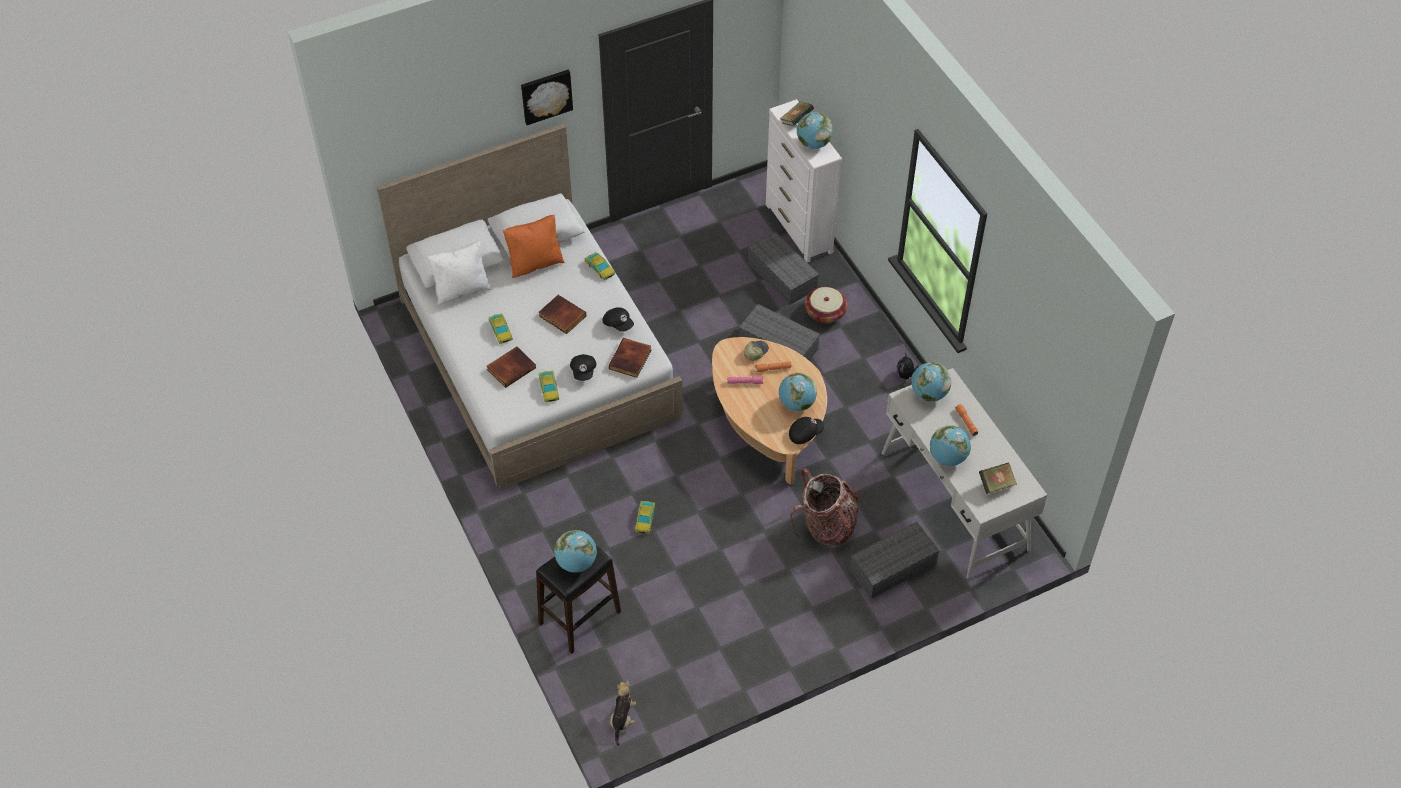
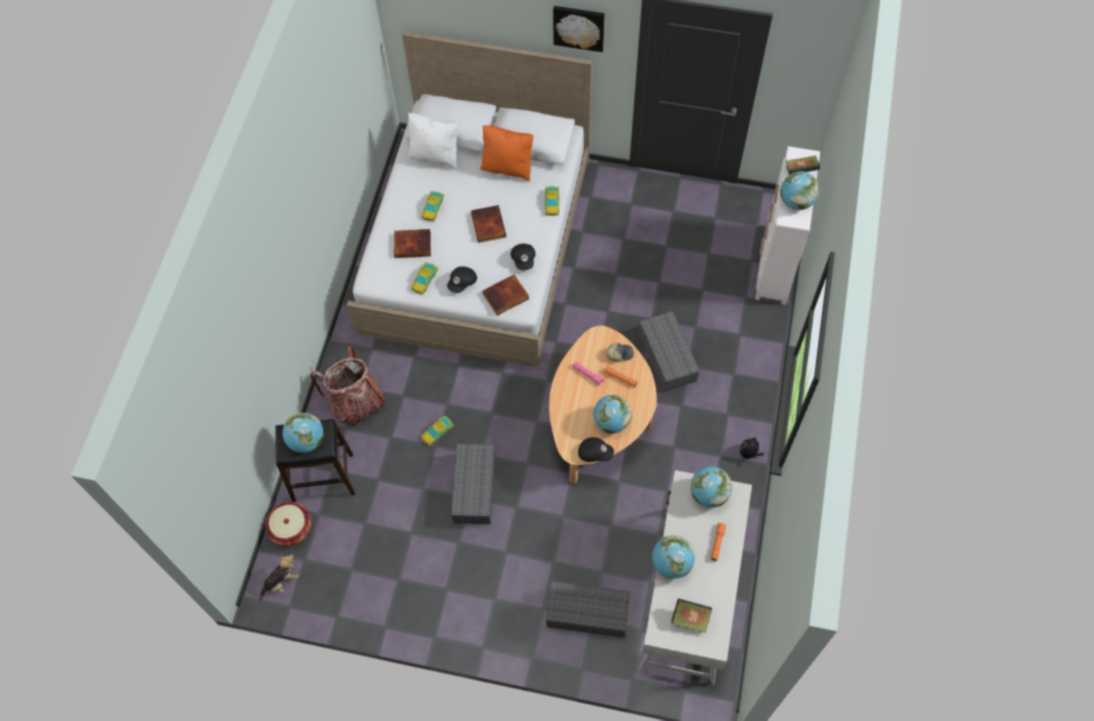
camera: 40 degrees right, 10 degrees up
grey storage box [748,232,819,305] -> grey storage box moved to [451,444,495,524]
backpack [790,468,859,546] -> backpack moved to [310,346,385,425]
basket [805,287,847,324] -> basket moved to [265,502,311,546]

